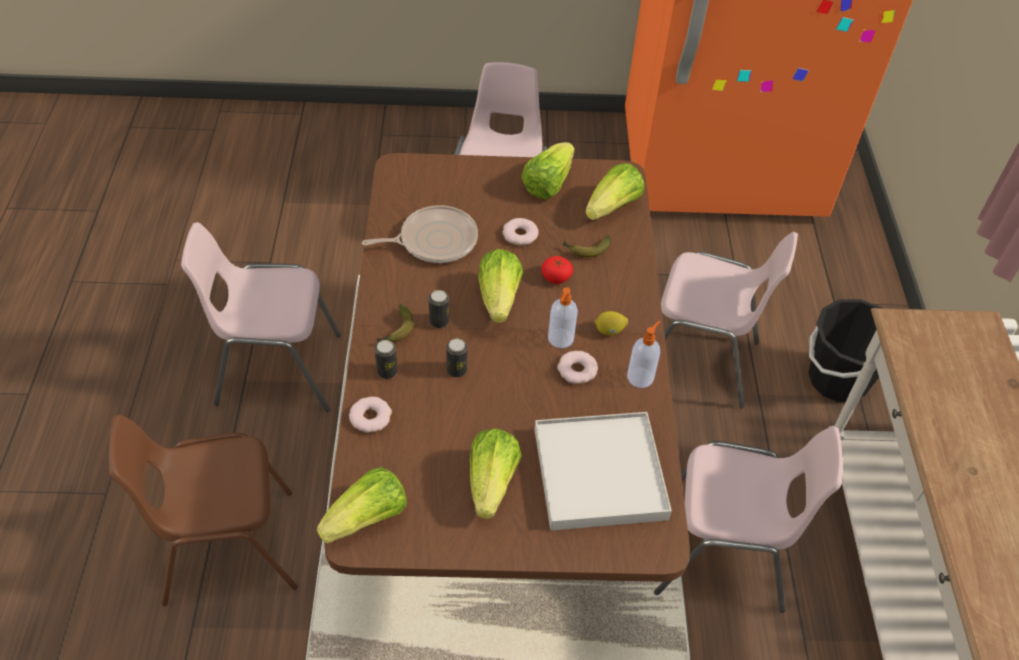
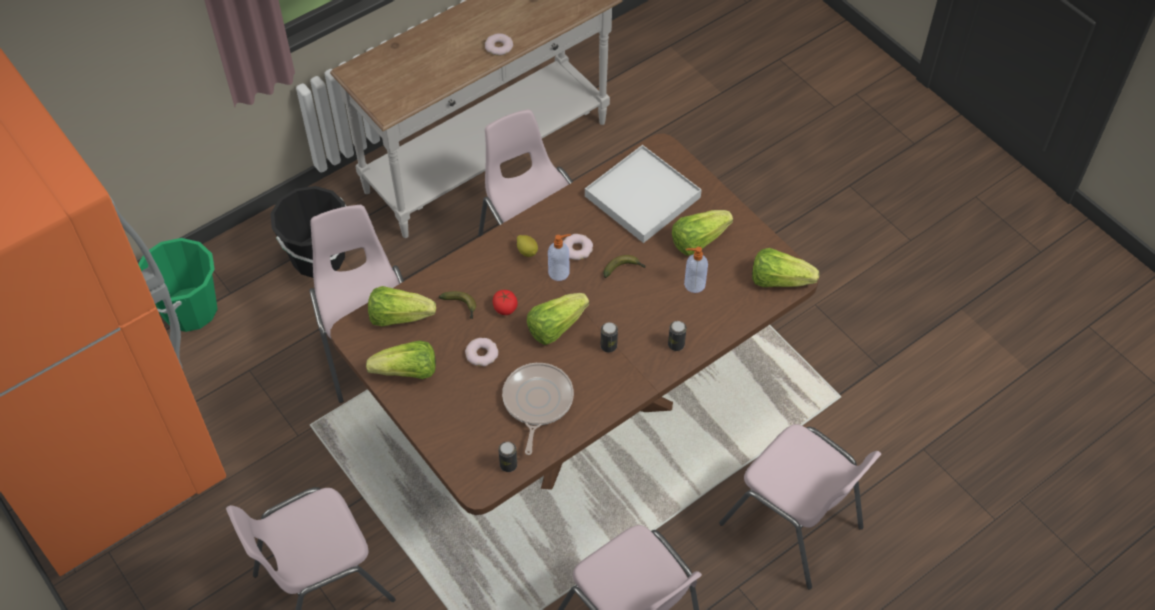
camera: 125 degrees left, 5 degrees up
brown chair [109,415,298,606] -> pink chair [719,424,881,589]
donut [349,397,392,433] -> donut moved to [485,33,513,56]
frying pan [362,205,478,263] -> frying pan turned 60 degrees clockwise [502,363,574,455]
banana [377,304,414,342] -> banana moved to [603,255,646,278]
can [446,339,467,377] -> can moved to [498,442,517,472]
soap dispenser [627,320,661,388] -> soap dispenser moved to [684,247,708,293]
none -> green bucket [138,238,218,332]

